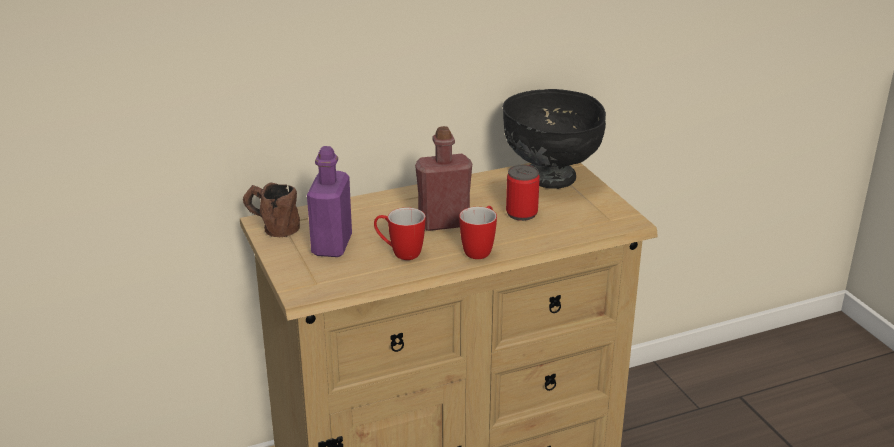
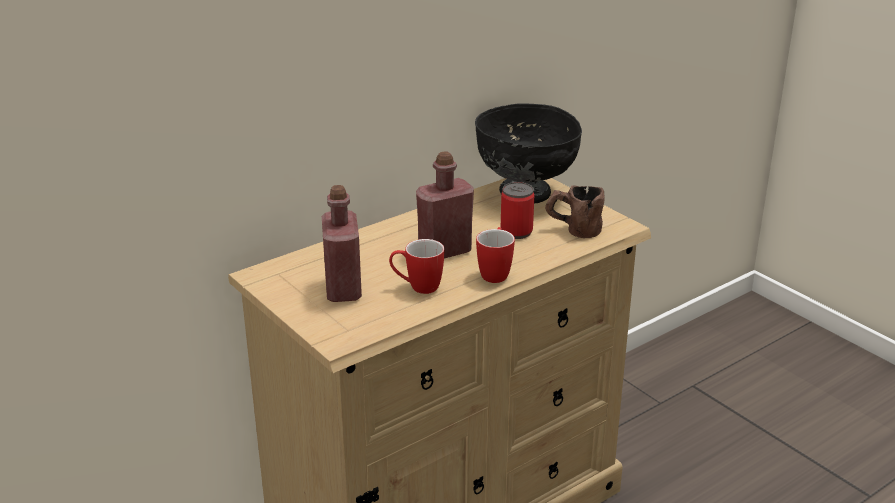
camera: 15 degrees left, 0 degrees up
brown mug [243,182,300,237] -> brown mug moved to [545,185,604,238]
purple bottle [307,146,352,257] -> red bottle [322,185,362,302]

